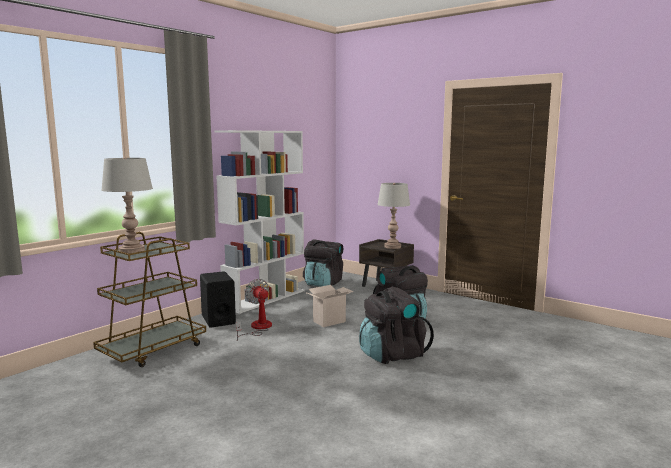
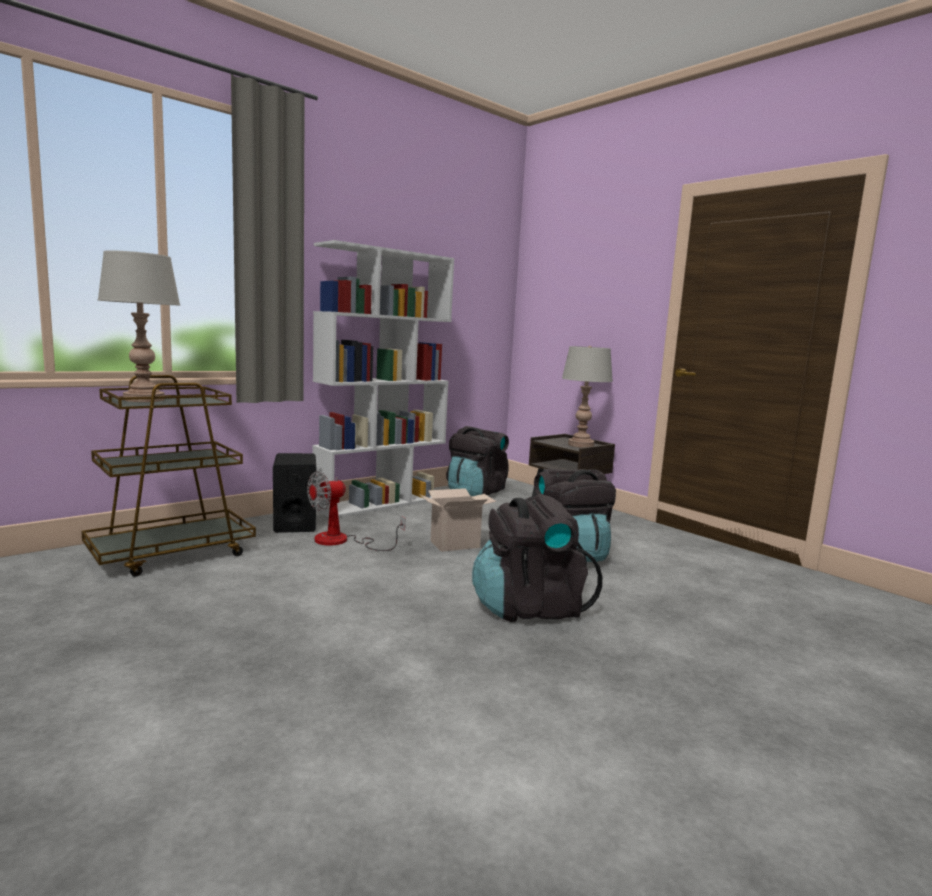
camera: 10 degrees right, 0 degrees up
fan [236,279,272,341] -> fan turned 105 degrees counterclockwise [307,471,405,551]

